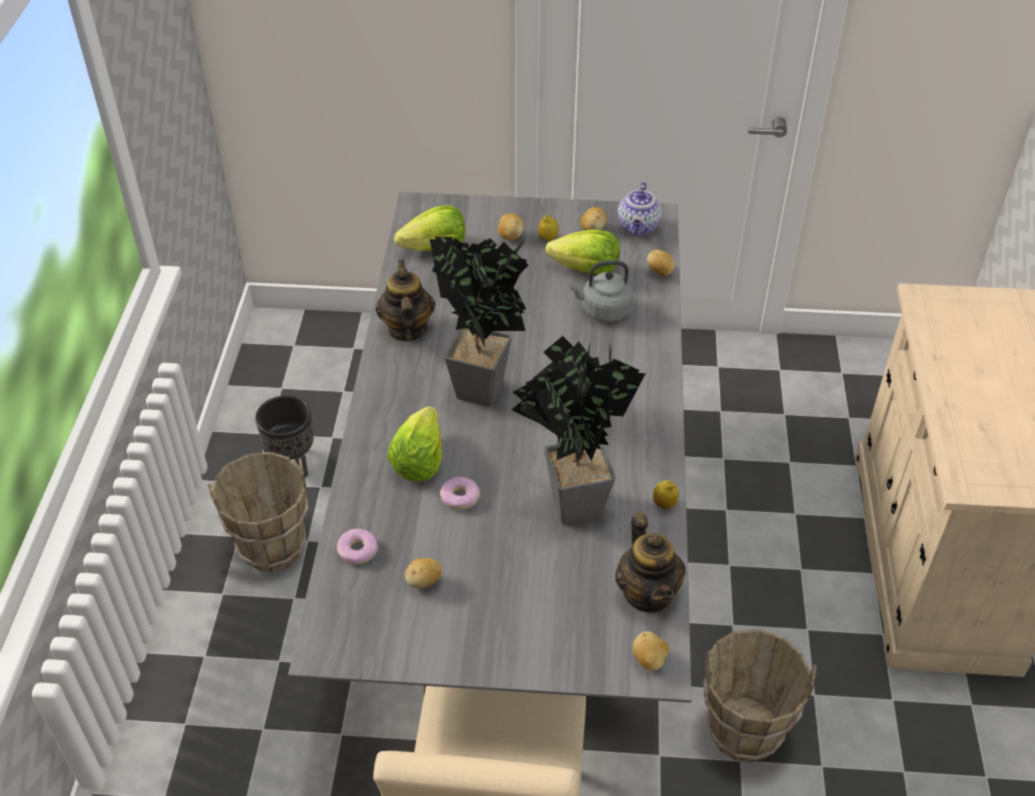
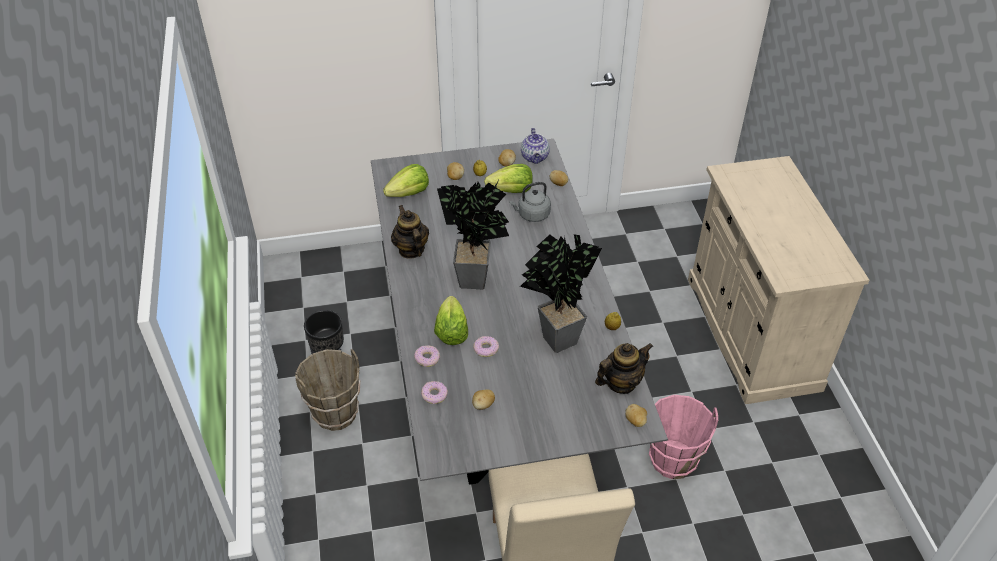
camera: 15 degrees left, 0 degrees up
teapot [615,513,686,613] -> teapot turned 90 degrees counterclockwise [595,343,653,394]
brown bucket [703,629,817,762] -> pink bucket [649,395,718,479]
none -> donut [414,346,440,367]

